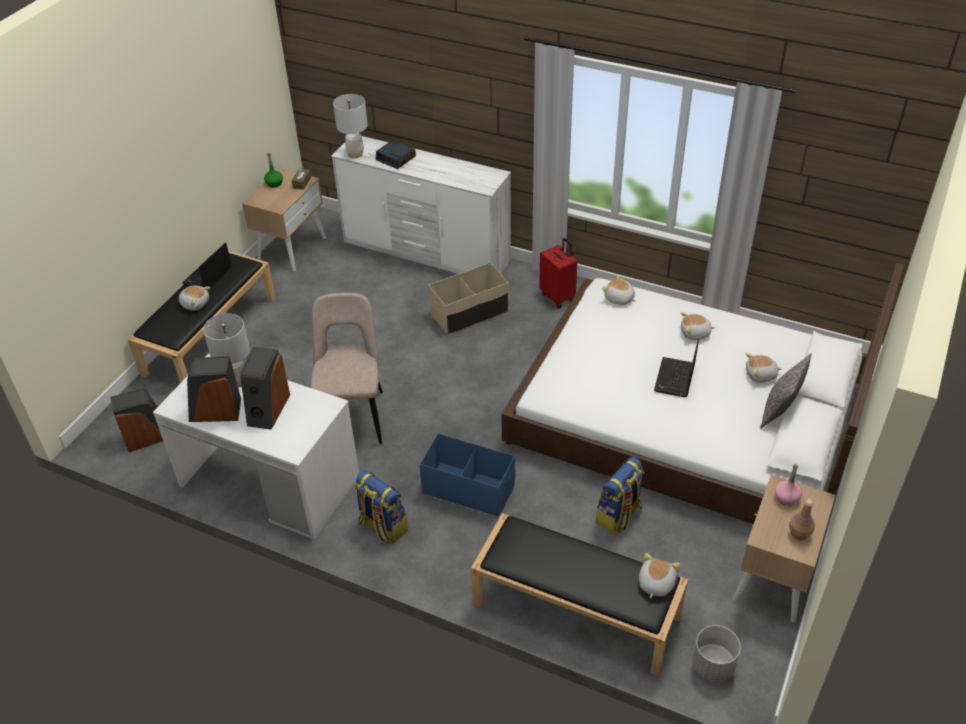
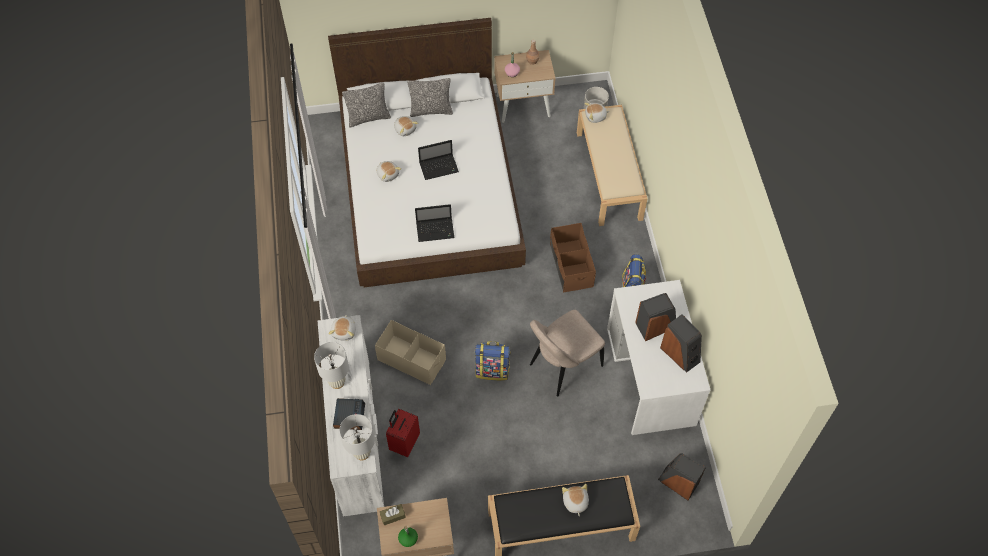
camera: 125 degrees left, 15 degrees up
laptop [182,242,232,287] -> laptop moved to [415,204,455,242]
white table lamp [203,313,250,387] -> white table lamp moved to [314,342,349,389]
blue storage box [420,434,515,517] -> brown storage box [550,223,596,293]
black bench [471,513,688,676] -> beige bench [577,105,648,226]
red suitcase [539,238,577,308] -> red suitcase moved to [386,409,420,457]
backpack [596,457,644,535] -> backpack moved to [475,341,511,381]
plush toy [602,274,636,305] -> plush toy moved to [329,315,356,341]
none -> pillow [342,82,391,127]

